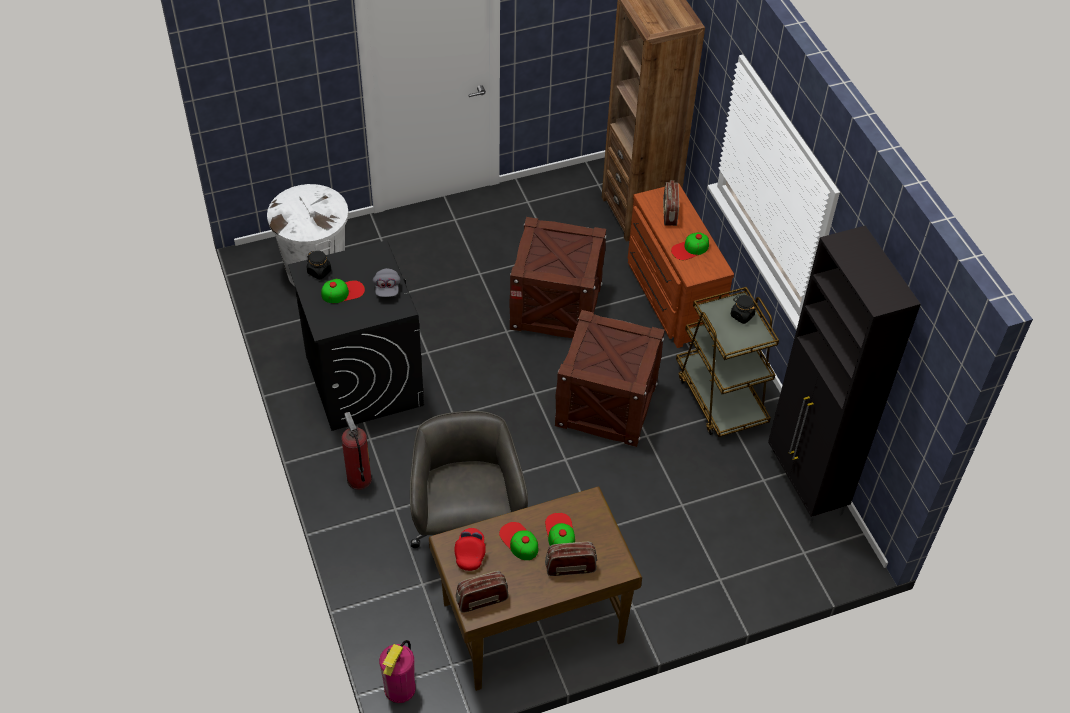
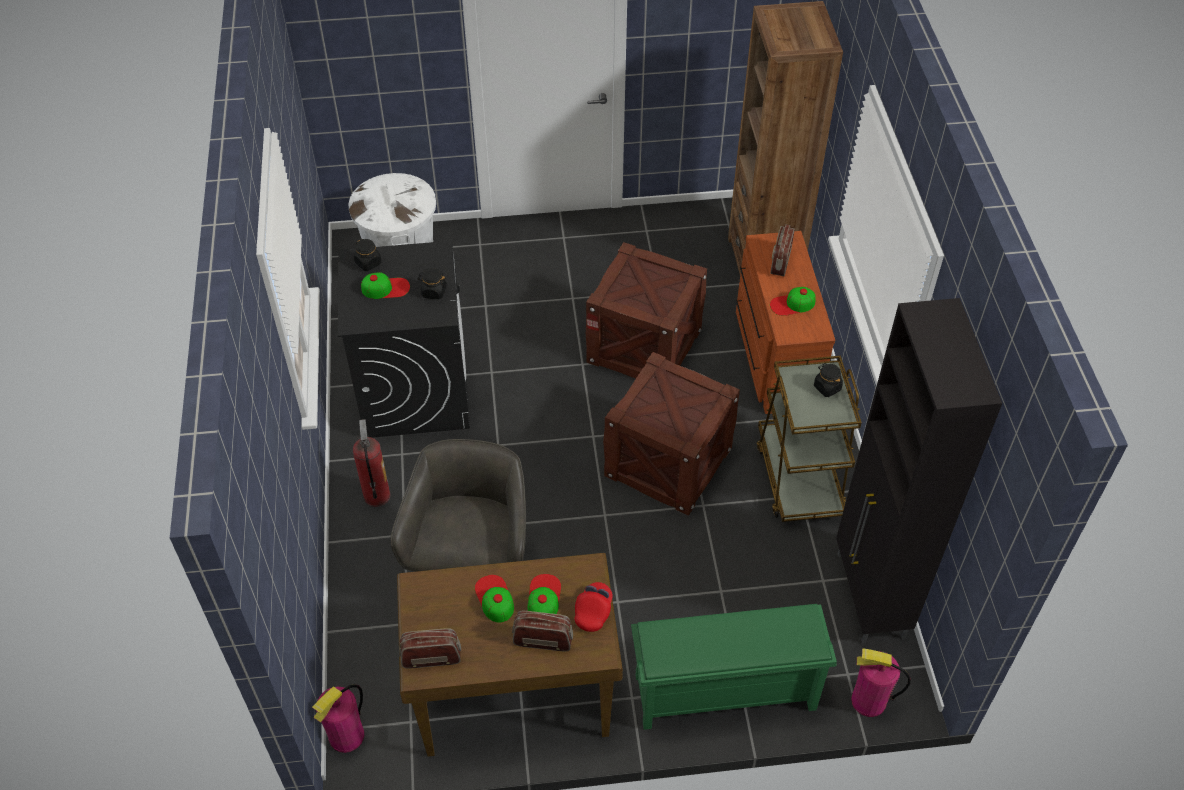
camera: 15 degrees right, 0 degrees up
grey cap [373,268,401,297] -> black jar [418,268,447,299]
red cap [454,528,486,571] -> red cap moved to [574,582,613,632]
none -> green shoe rack [631,604,837,730]
none -> fire extinguisher [851,648,911,717]

